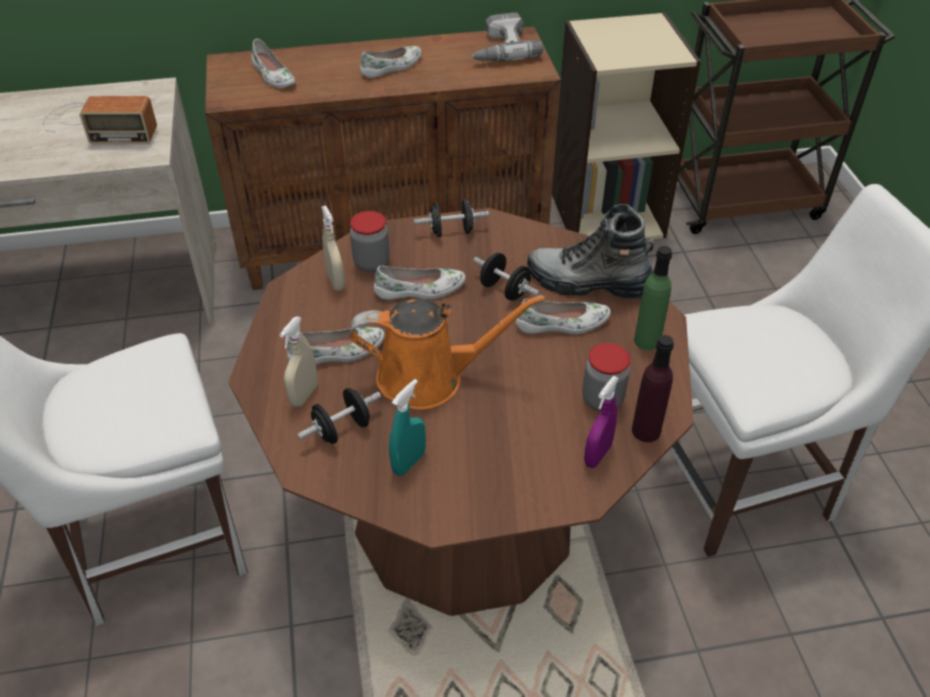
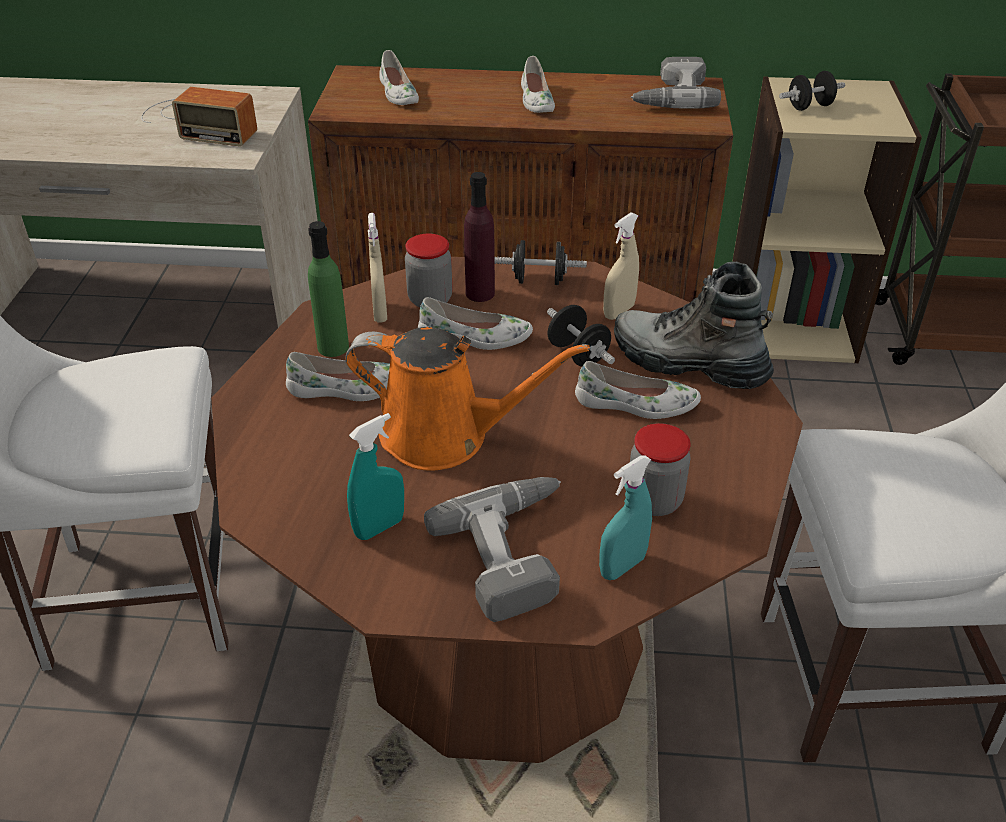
camera: 15 degrees right, 5 degrees down
beige spray bottle [279,316,318,407] -> beige spray bottle moved to [603,212,639,320]
black dumbbell [297,388,381,444] -> black dumbbell moved to [779,71,845,111]
white shoe [360,46,421,78] -> white shoe turned 105 degrees clockwise [521,56,555,113]
purple spray bottle [584,376,619,468] -> turquoise spray bottle [599,455,652,580]
purple bottle [632,335,674,442] -> purple bottle moved to [464,172,495,302]
green bottle [634,246,672,350] -> green bottle moved to [308,221,349,357]
none -> power drill [424,477,561,622]

